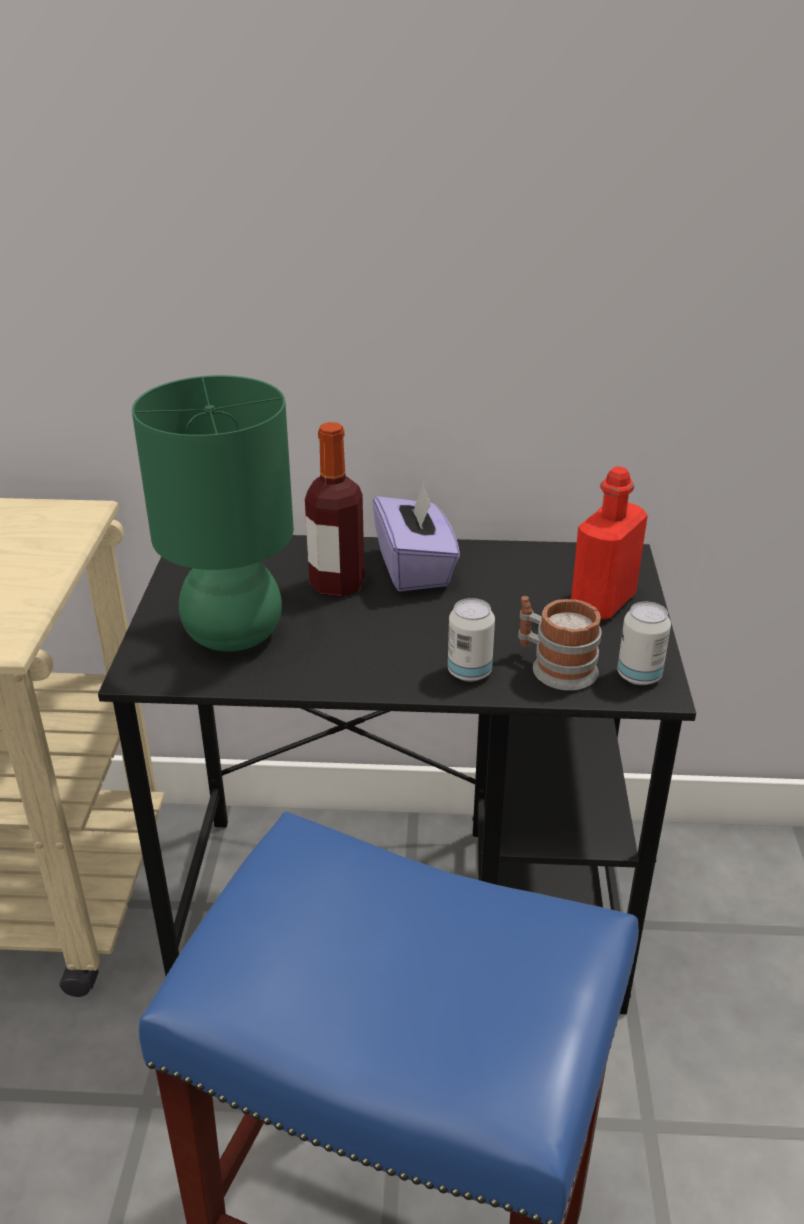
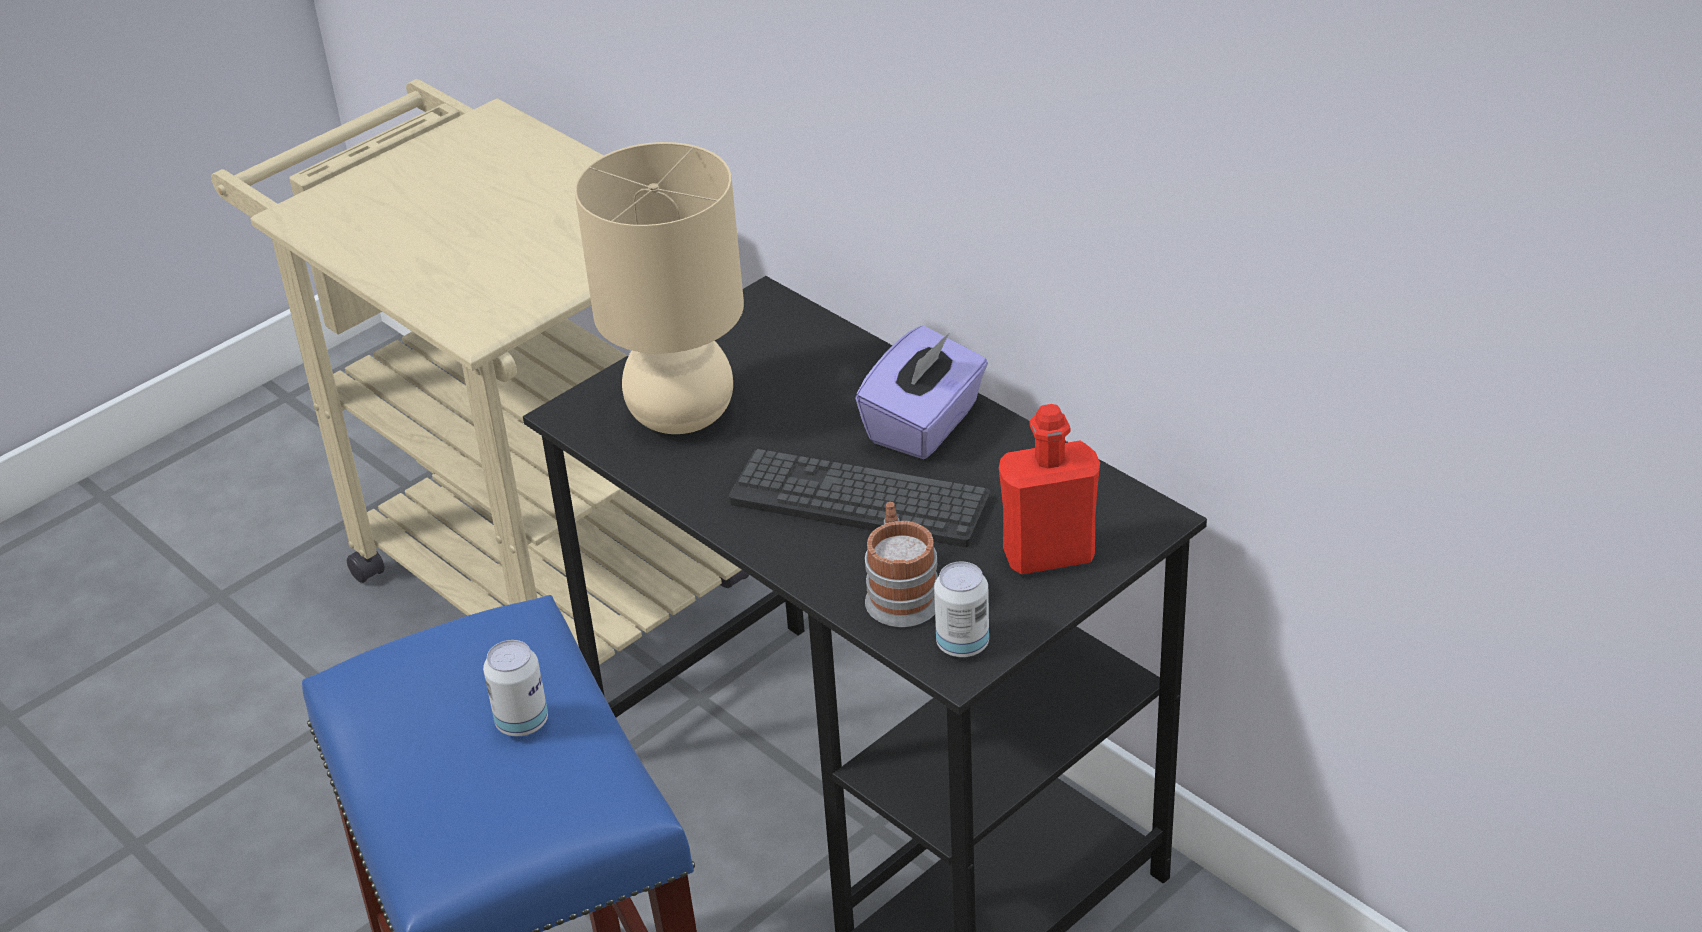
camera: 45 degrees right, 5 degrees up
green table lamp [132,375,294,652] -> beige table lamp [575,142,744,434]
bottle [305,422,364,597] -> none
can [448,598,495,682] -> can moved to [483,640,548,736]
none -> keyboard [729,449,990,547]

